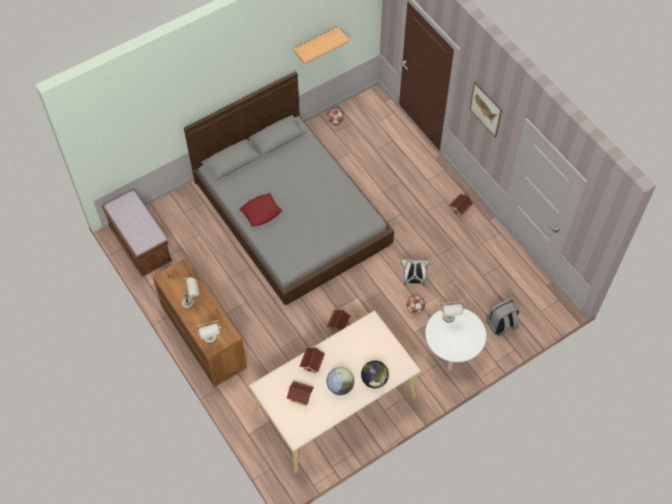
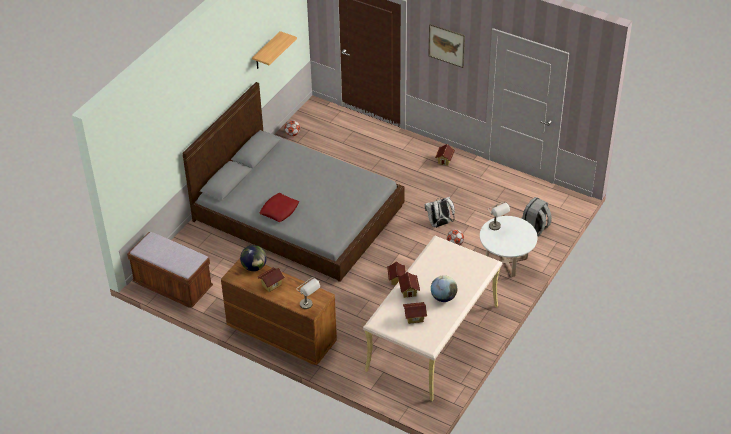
camera: 25 degrees left, 15 degrees down
grey table lamp [181,276,199,309] -> toy house [257,267,285,292]
globe [361,360,389,388] -> globe moved to [240,245,267,271]

